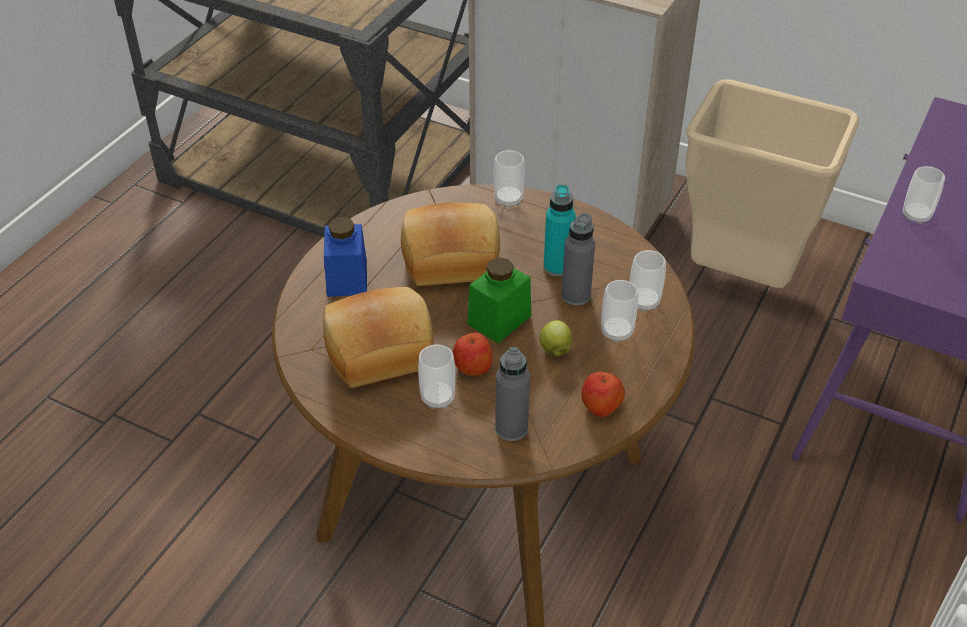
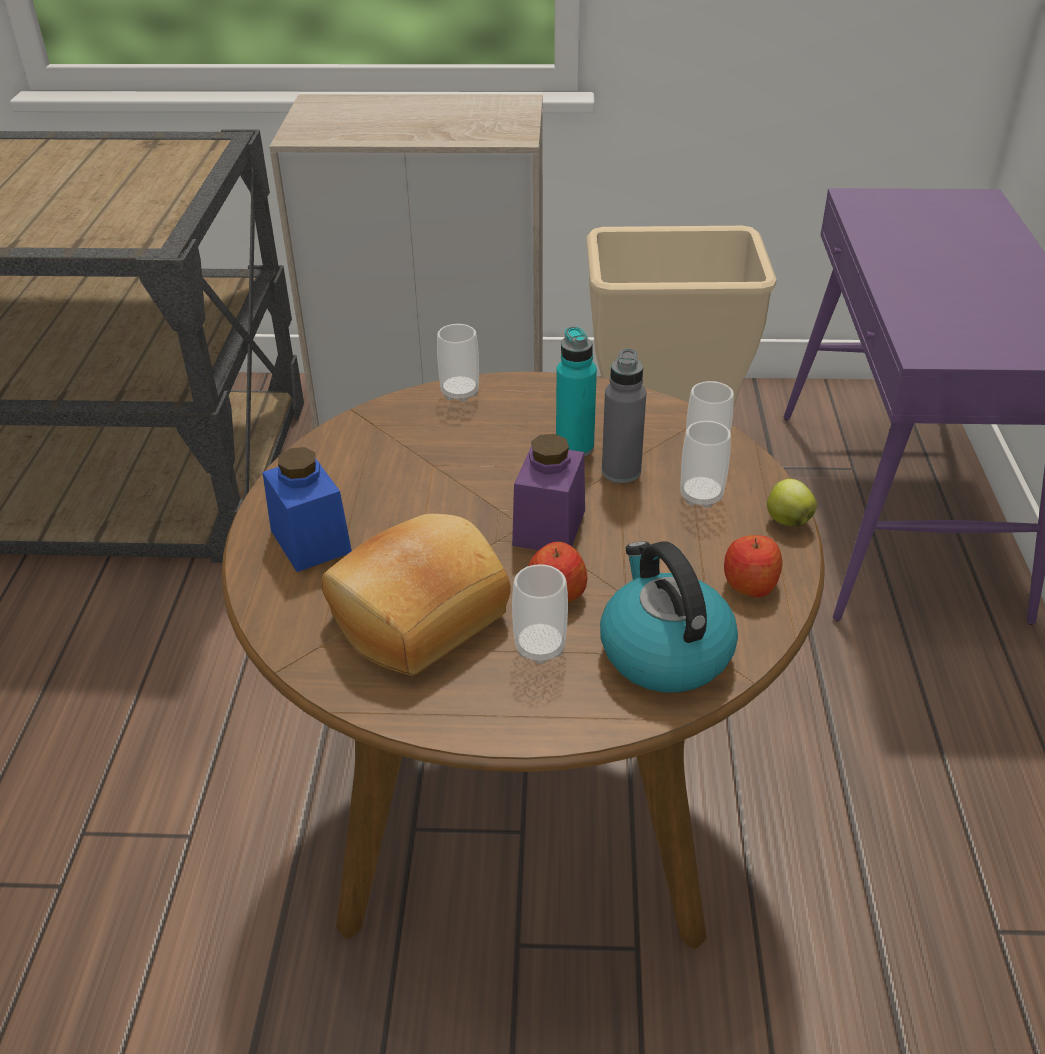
camera: 25 degrees left, 5 degrees down
bread [401,203,500,286] -> none
green jar [467,257,531,344] -> purple jar [512,434,585,550]
grey bottle [495,347,530,441] -> kettle [600,541,738,693]
apple [539,320,572,356] -> apple moved to [767,479,817,527]
cup [903,166,945,224] -> none

